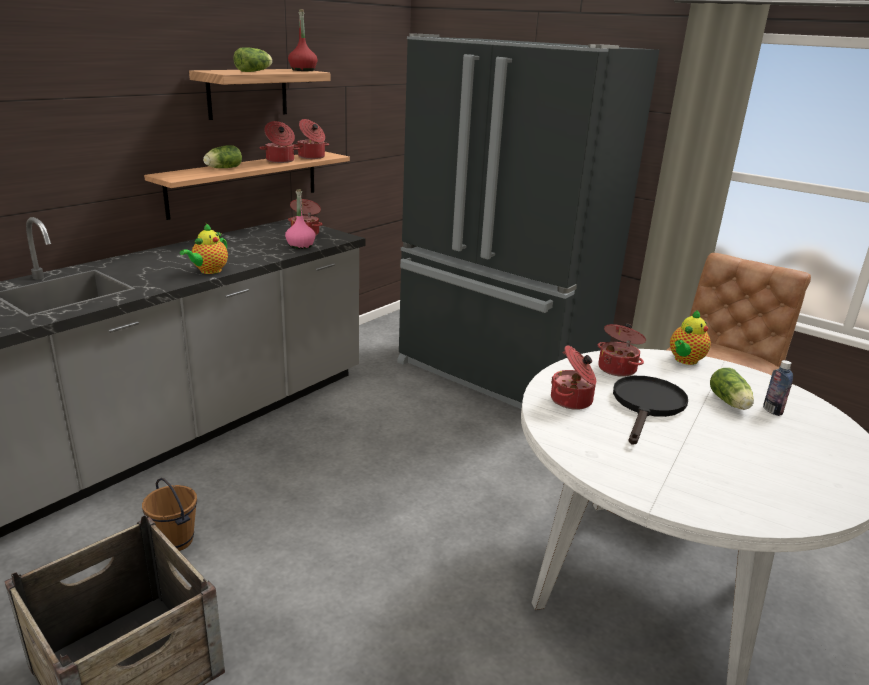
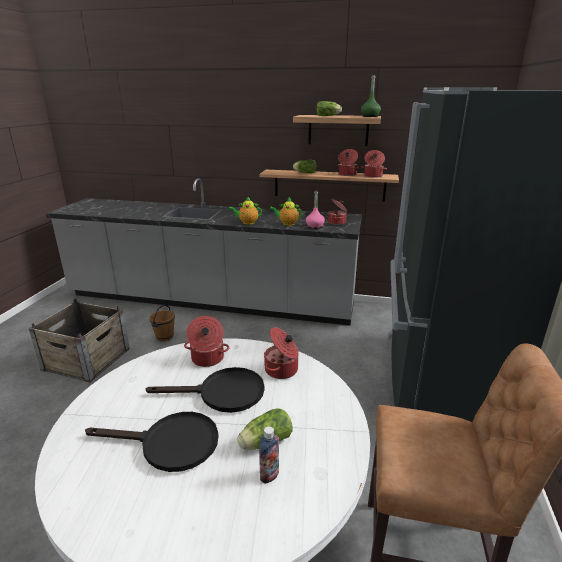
camera: 65 degrees right, 0 degrees up
red bottle [288,10,317,71] -> green bottle [361,75,381,117]
teapot [670,310,711,365] -> teapot moved to [270,198,303,226]
none -> black frying pan [85,412,218,472]

